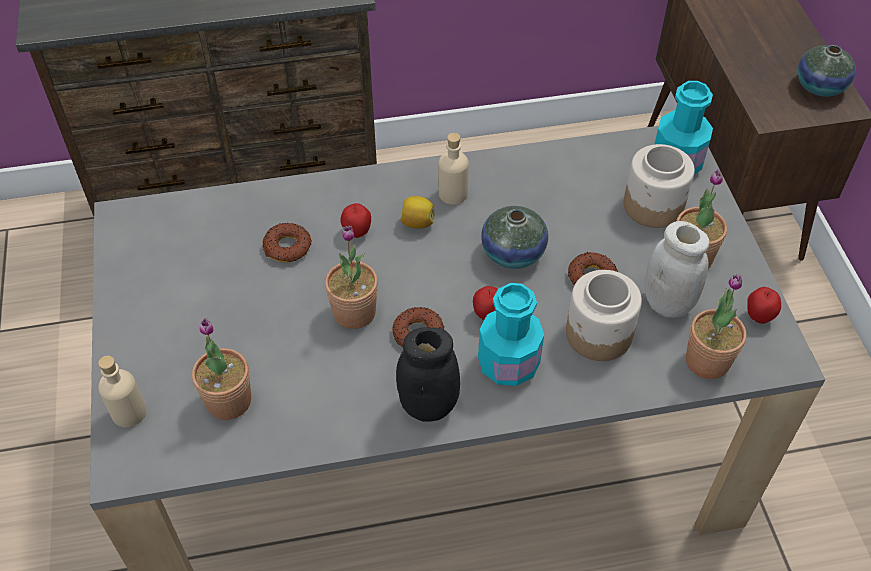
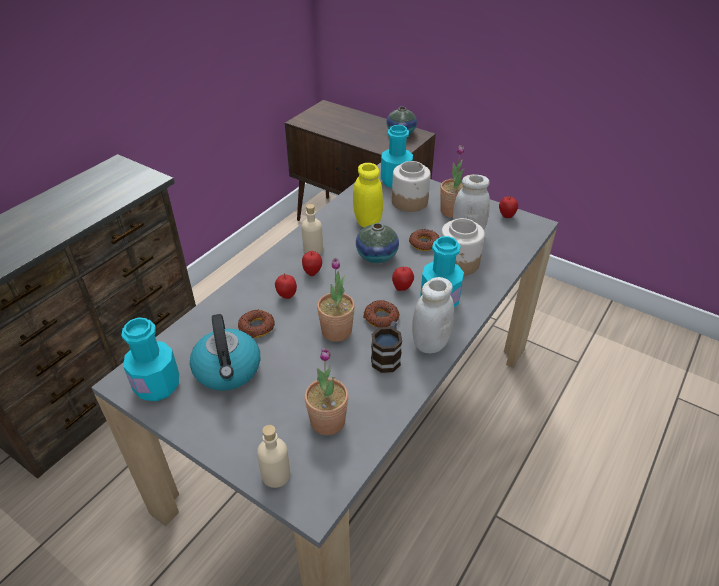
camera: 45 degrees left, 10 degrees down
black jar [396,327,460,422] -> white jar [412,277,454,353]
lemon [400,196,434,229] -> apple [302,251,322,276]
potted plant [686,274,747,379] -> none
none -> turquoise bottle [121,317,179,401]
none -> kettle [190,314,260,391]
none -> yellow jar [353,163,383,228]
none -> mug [371,321,402,373]

